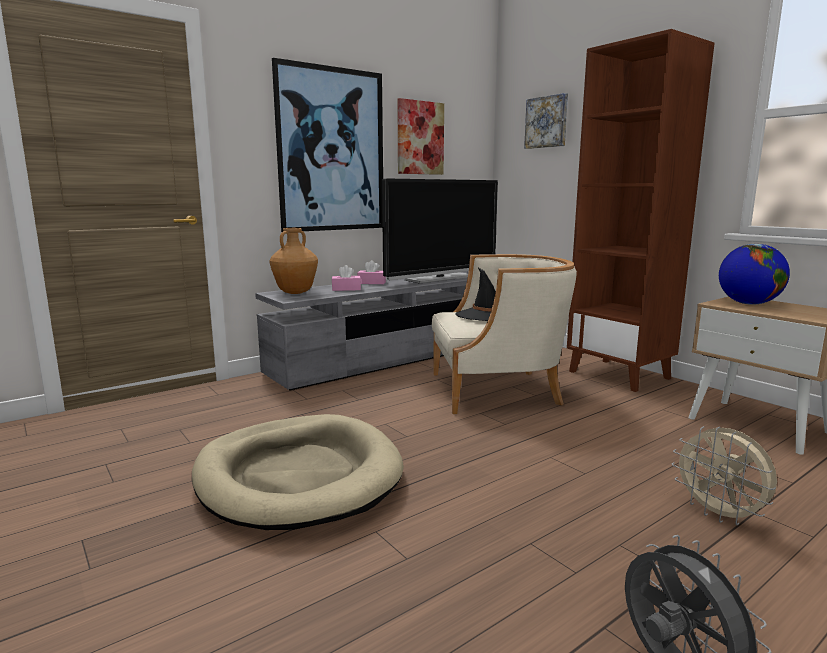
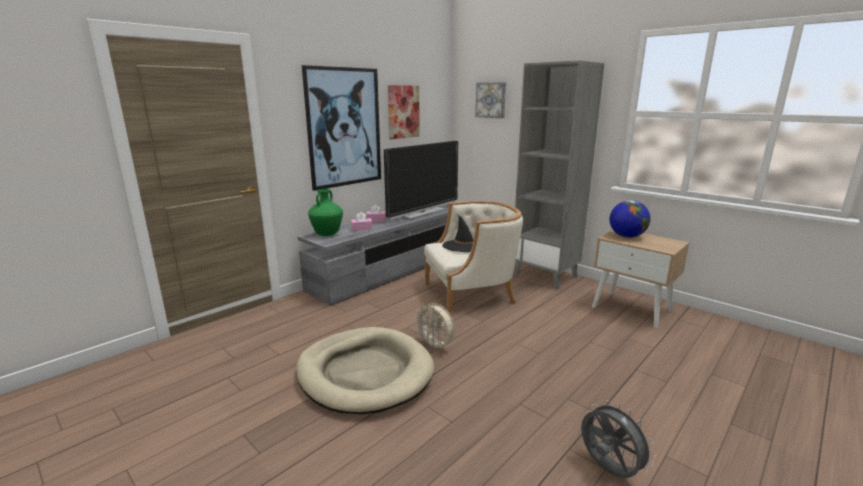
camera: 10 degrees left, 5 degrees up
brown vase [269,228,318,294] -> green vase [308,189,343,236]
brown bookcase [567,29,715,392] -> grey bookcase [513,60,605,289]
beige fan [672,426,777,525] -> beige fan moved to [413,303,455,352]

